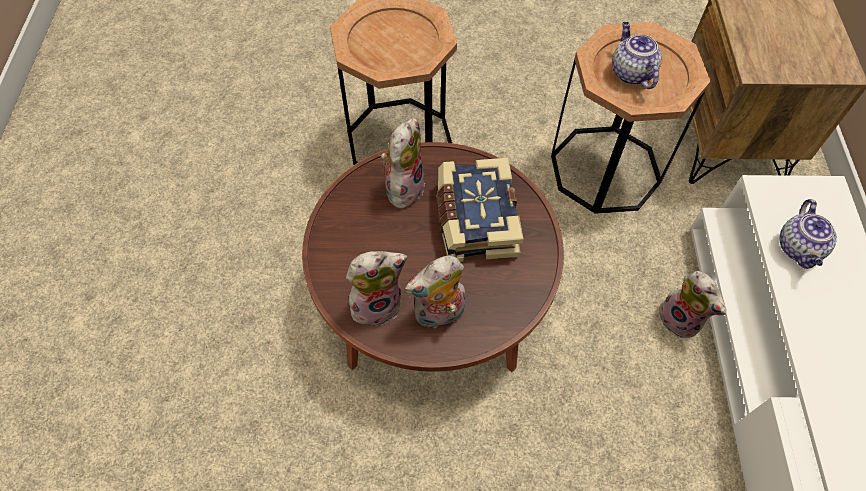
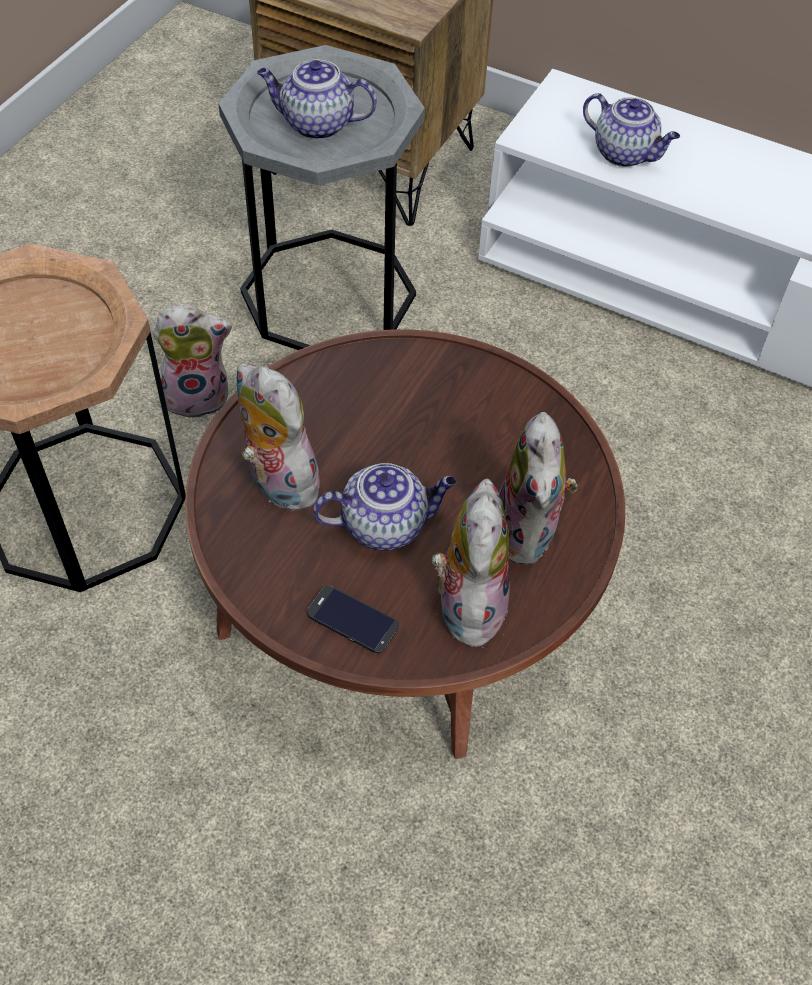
camera: 65 degrees left, 5 degrees down
book [437,158,524,262] -> none
brown side table [551,22,711,214] -> grey side table [218,45,425,350]
plush toy [659,271,727,338] -> plush toy moved to [153,305,232,419]
none -> phone [307,586,399,654]
none -> teapot [313,463,457,550]

